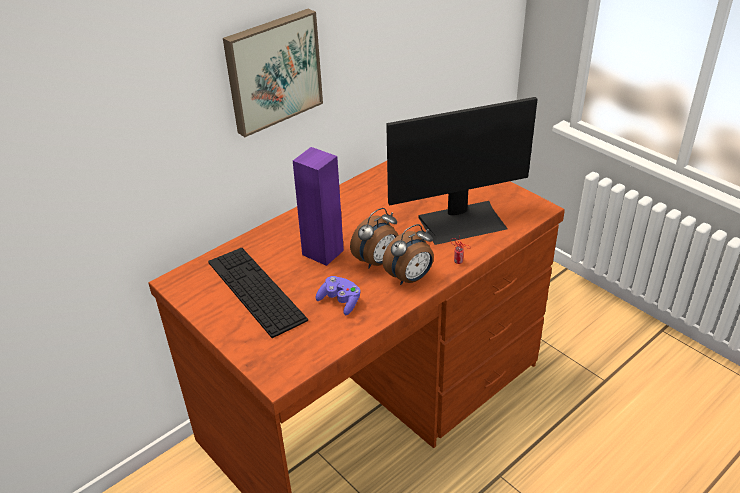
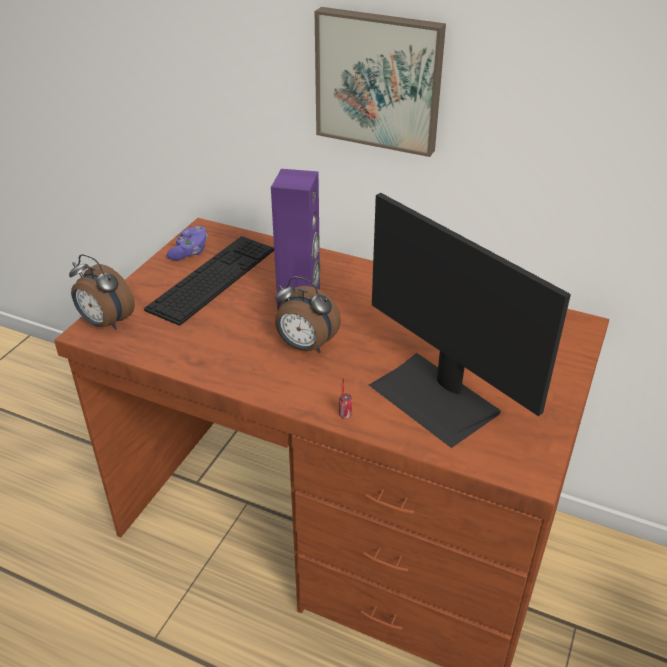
camera: 65 degrees right, 0 degrees up
purple game controller [316,276,361,315] -> purple game controller moved to [167,226,208,260]
alarm clock [382,224,434,285] -> alarm clock moved to [69,254,135,330]

